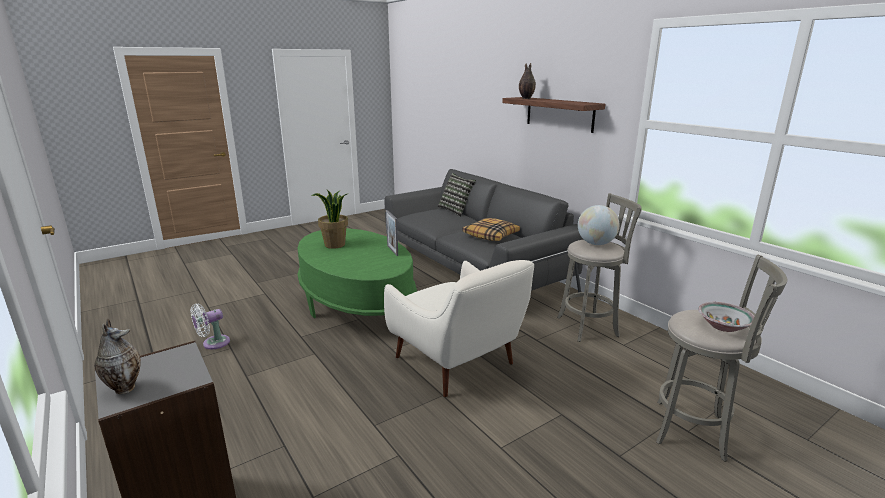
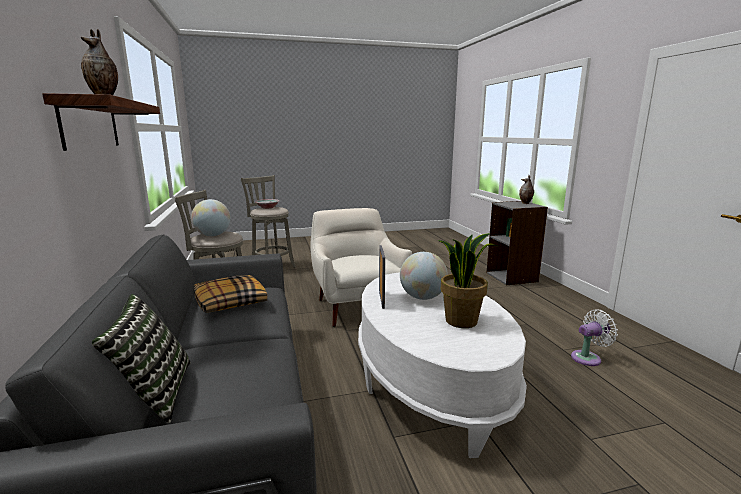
camera: 160 degrees left, 5 degrees down
green coffee table [297,228,417,318] -> white coffee table [358,272,527,458]
none -> globe [400,252,448,300]

